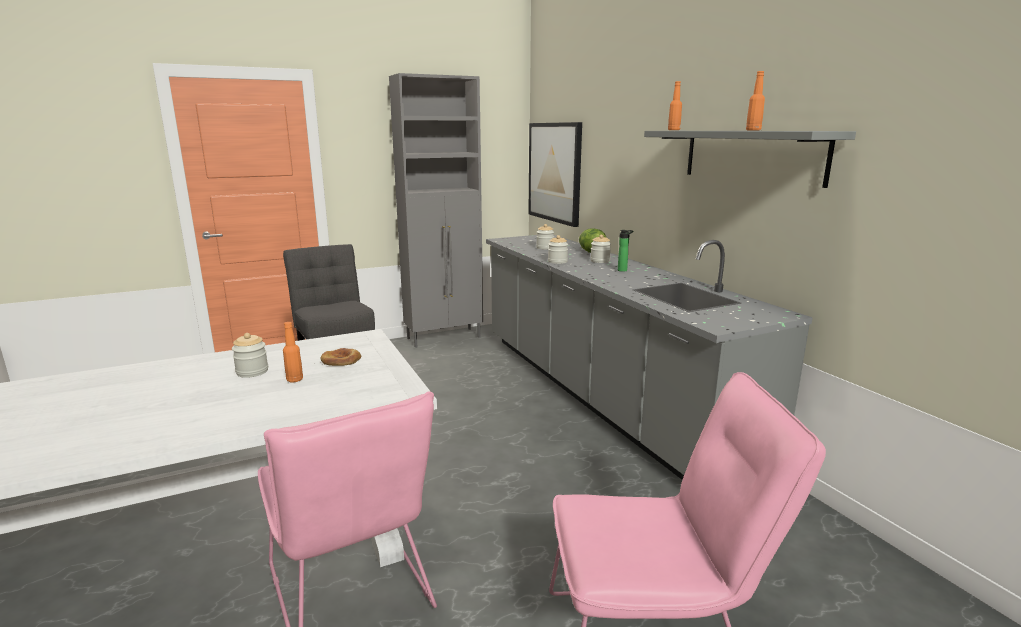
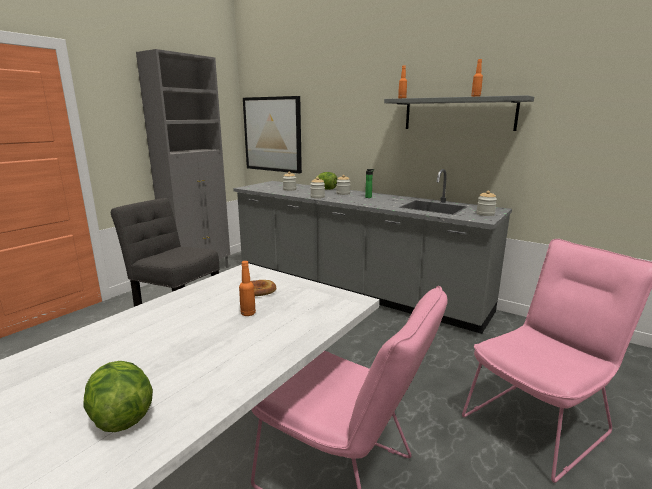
camera: 30 degrees left, 0 degrees up
jar [232,333,268,378] -> jar moved to [476,191,497,216]
none -> lettuce [83,361,153,432]

